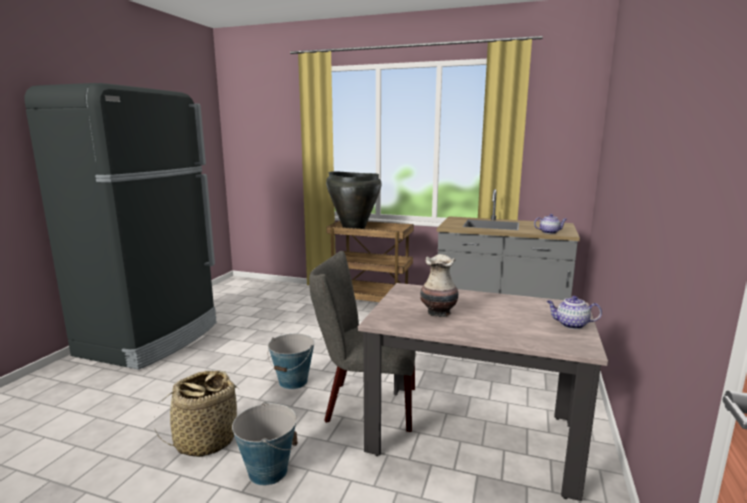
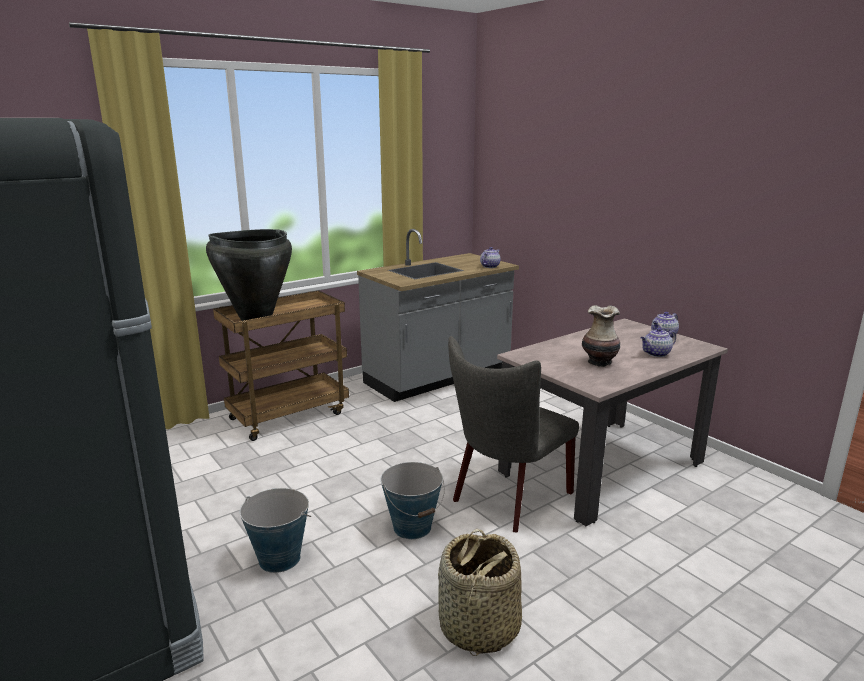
camera: 55 degrees left, 5 degrees up
bucket [232,402,298,486] -> bucket moved to [240,488,311,573]
none -> teapot [641,328,676,357]

